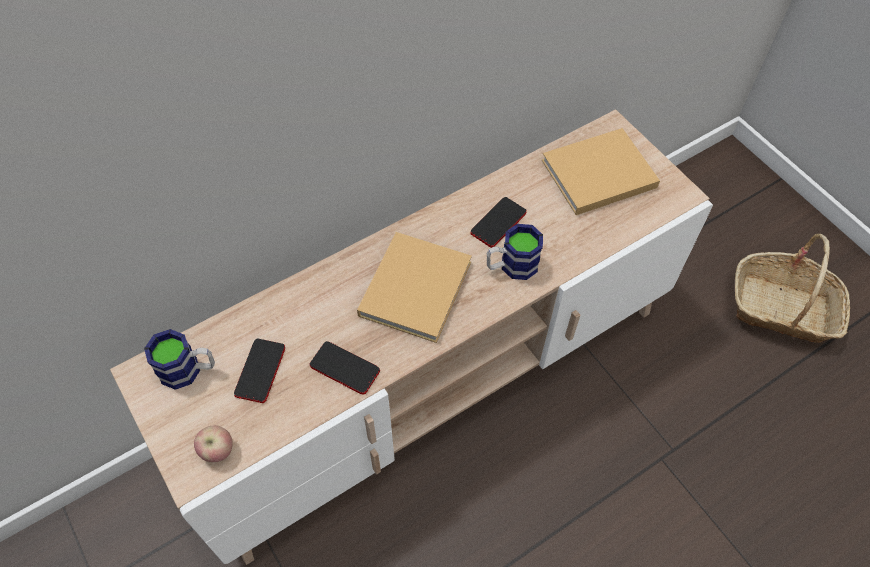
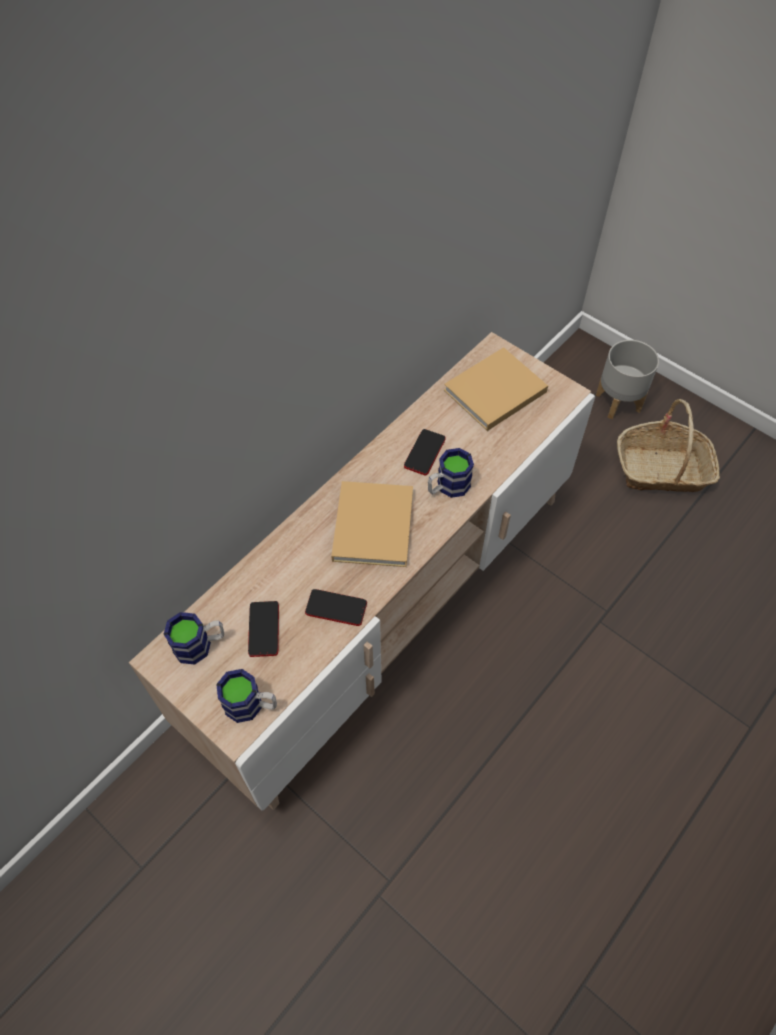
camera: 15 degrees left, 0 degrees up
apple [194,425,233,462] -> mug [216,669,277,723]
none -> grey planter [595,340,659,419]

